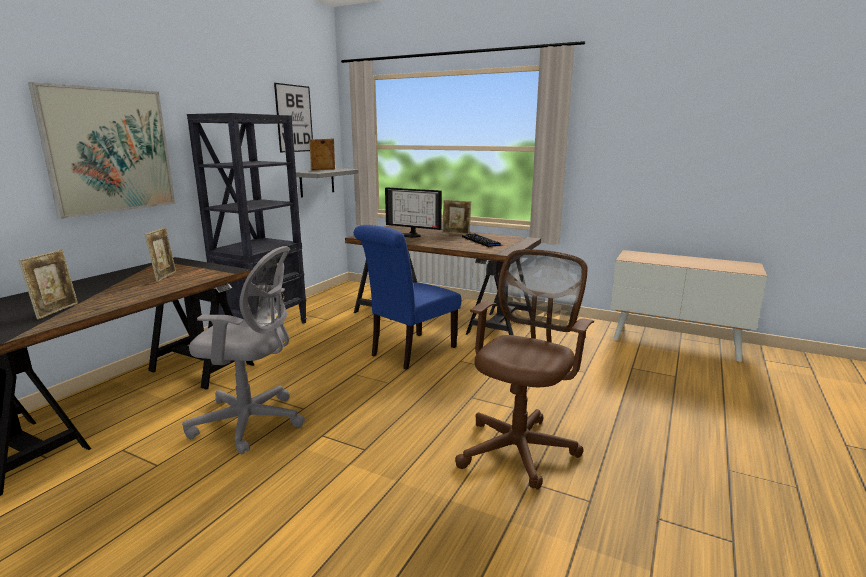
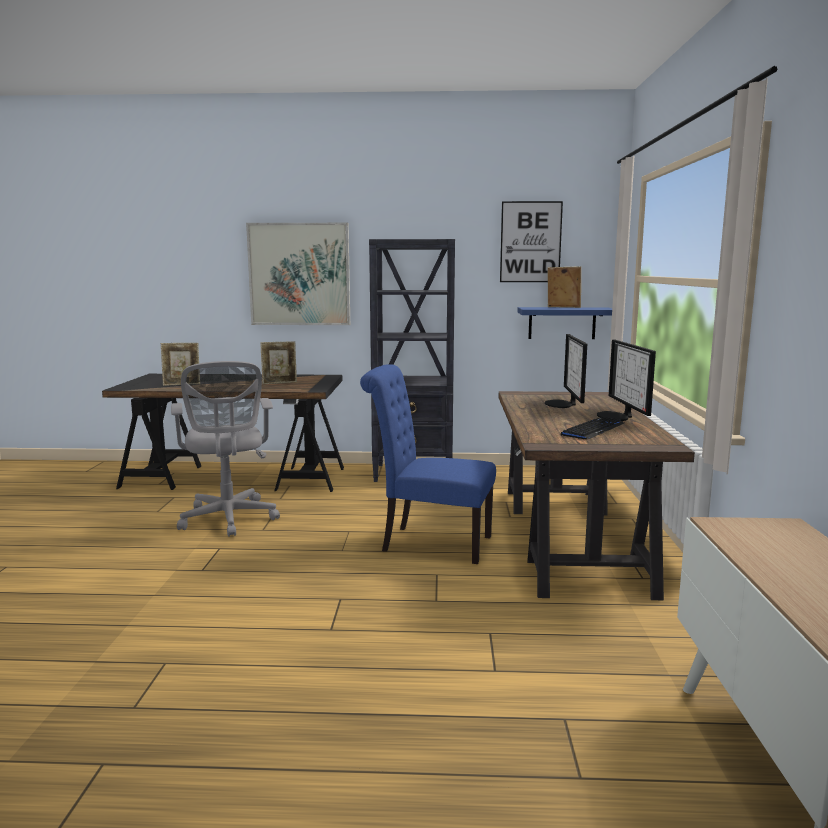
camera: 65 degrees right, 5 degrees down
grey shelf [296,168,359,197] -> blue shelf [517,307,612,339]
picture frame [442,200,471,235] -> monitor [597,340,656,421]
brown office chair [455,249,594,490] -> none

